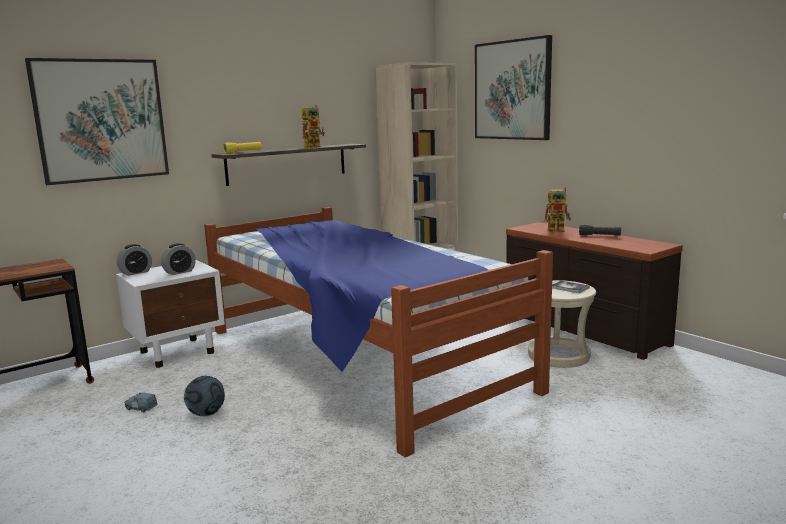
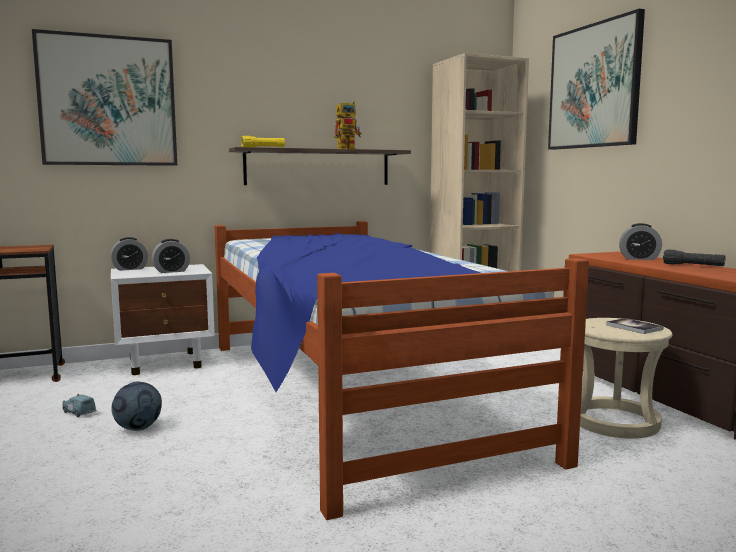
camera: 15 degrees right, 5 degrees down
toy robot [544,188,571,232] -> alarm clock [619,223,662,260]

